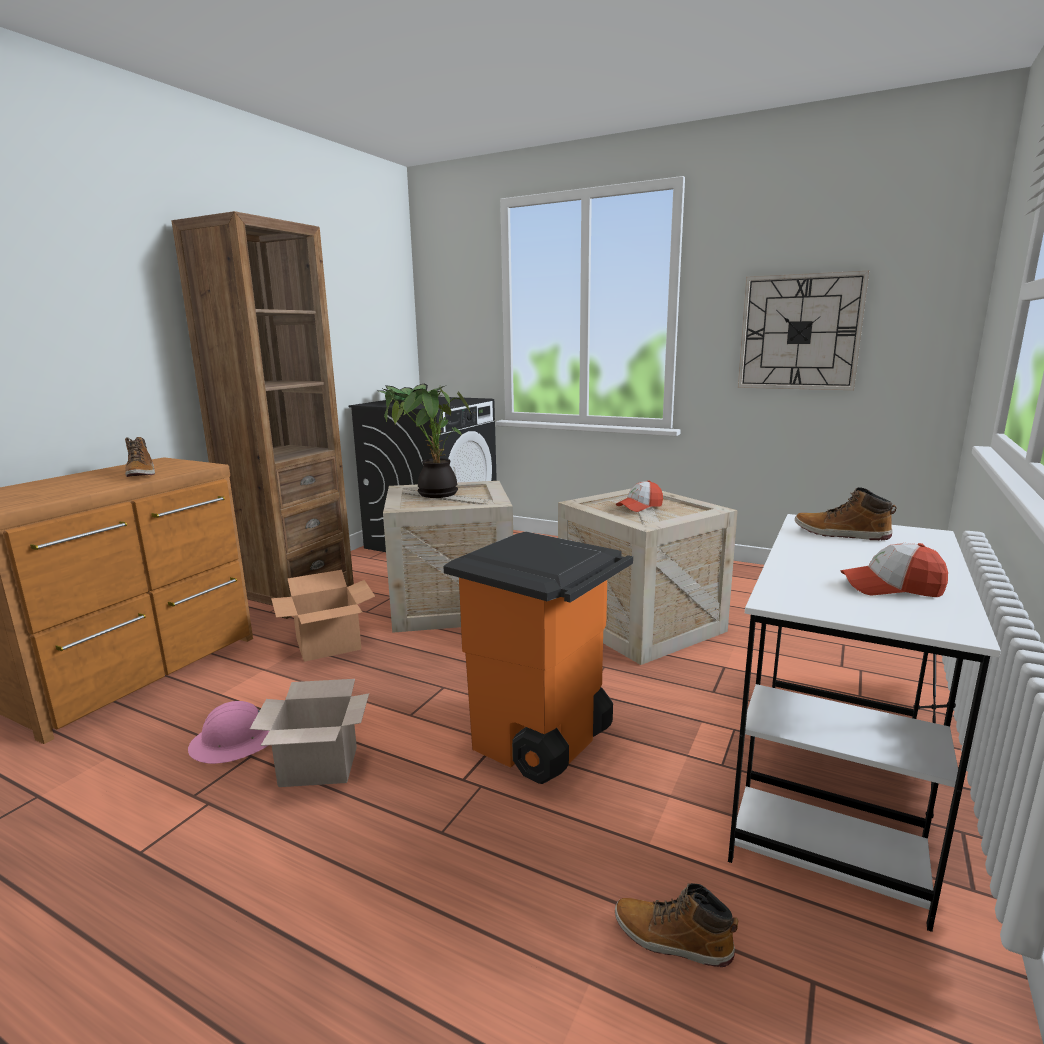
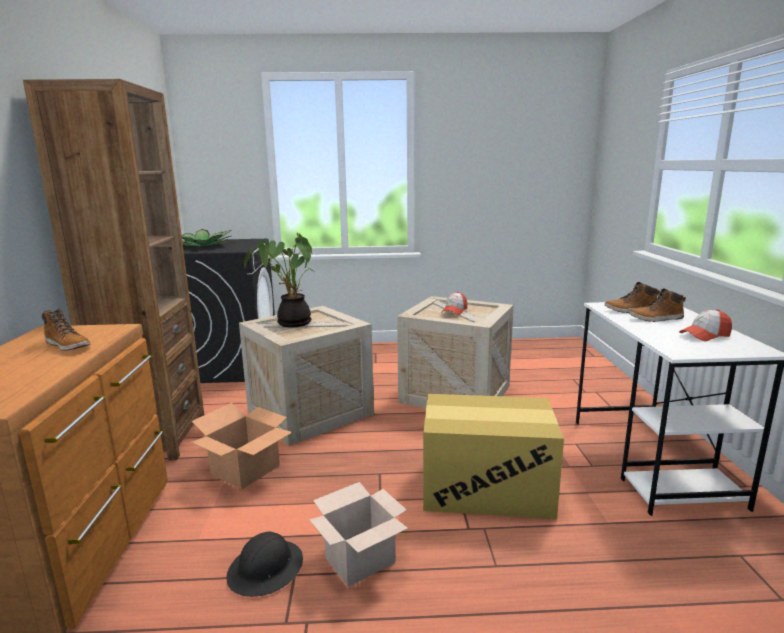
camera: 30 degrees left, 0 degrees up
pink hard hat [188,701,269,764] -> black hard hat [227,531,303,597]
orange trash can [443,531,633,784] -> cardboard box [423,394,564,519]
boot [615,883,738,967] -> boot moved to [629,288,686,322]
wall clock [738,271,869,390] -> none

